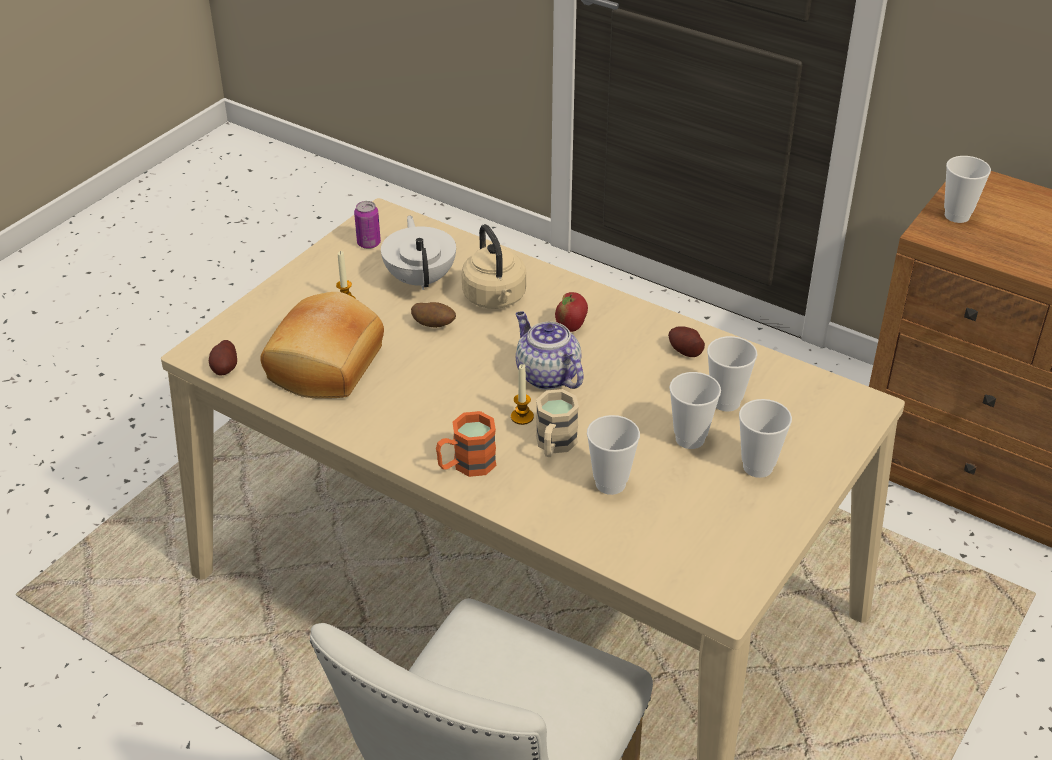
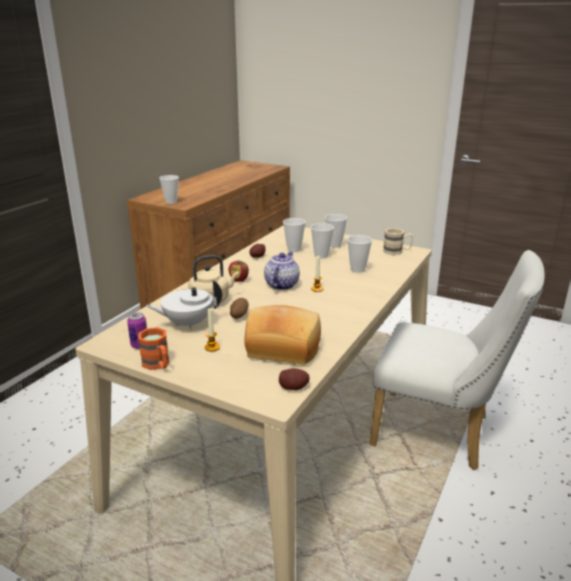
camera: 95 degrees left, 15 degrees down
orange mug [436,411,496,477] -> orange mug moved to [138,327,169,370]
teapot [516,311,584,390] -> teapot turned 150 degrees clockwise [264,252,300,290]
beige mug [536,389,579,457] -> beige mug moved to [383,228,413,255]

